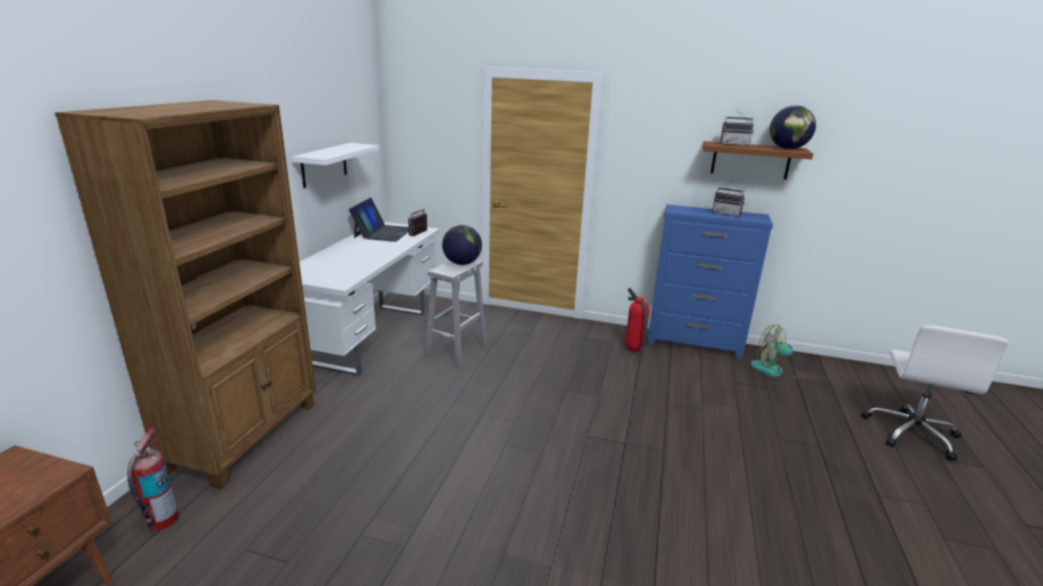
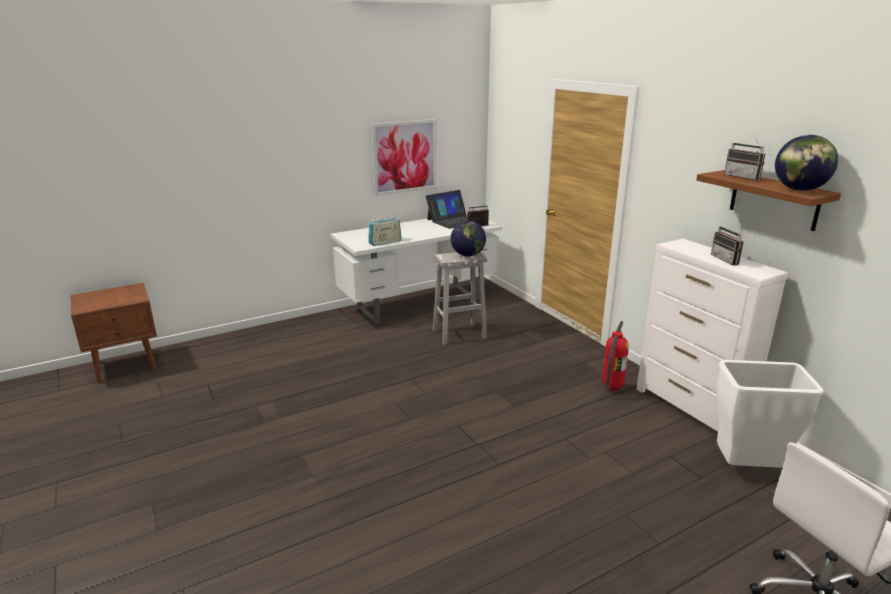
camera: 45 degrees right, 0 degrees up
brown bookcase [55,100,316,489] -> none
fire extinguisher [127,428,179,530] -> none
white shelf [292,143,379,188] -> picture [371,119,437,196]
blue dresser [647,204,773,359] -> white dresser [637,239,788,431]
fan [751,325,799,379] -> white trash can [716,360,823,468]
none -> radio [368,217,402,246]

